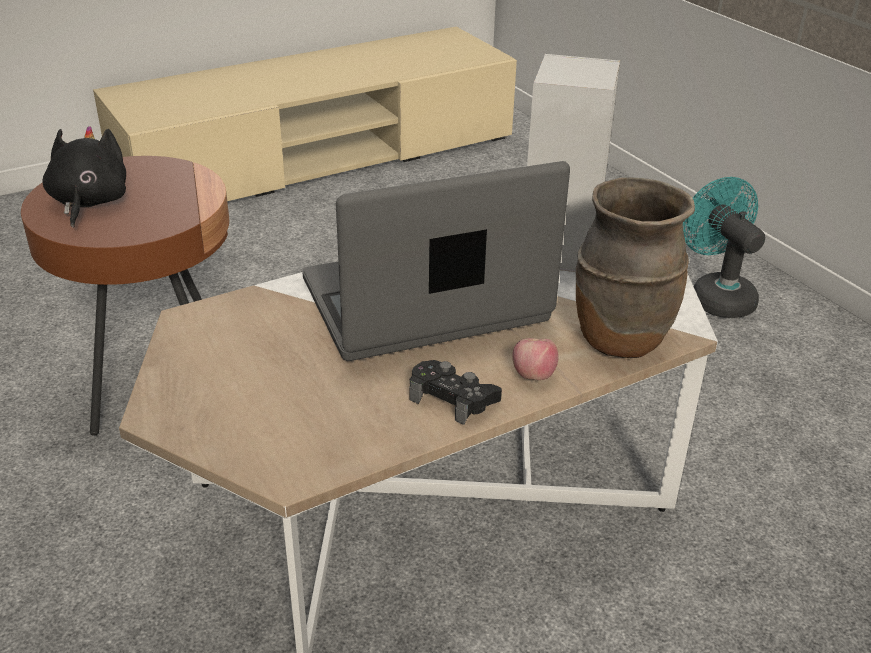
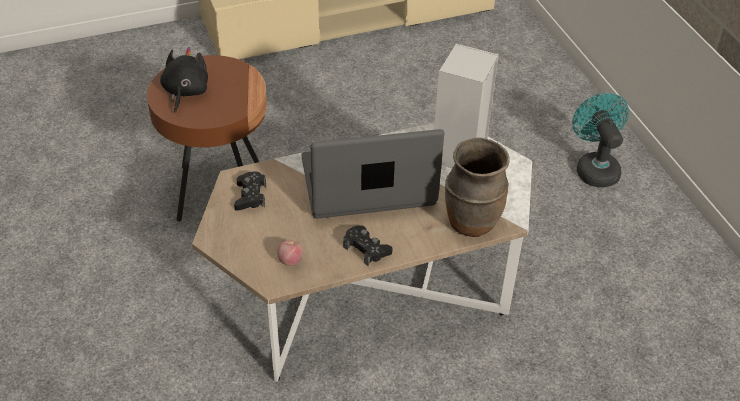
camera: 10 degrees right, 10 degrees up
apple [512,338,559,380] -> apple moved to [277,240,303,266]
none -> black game controller [234,171,266,211]

